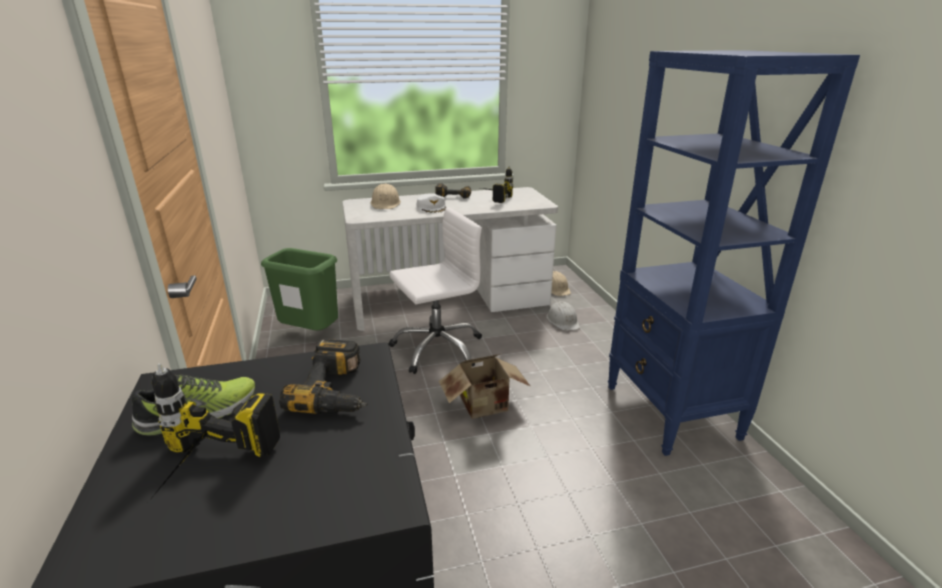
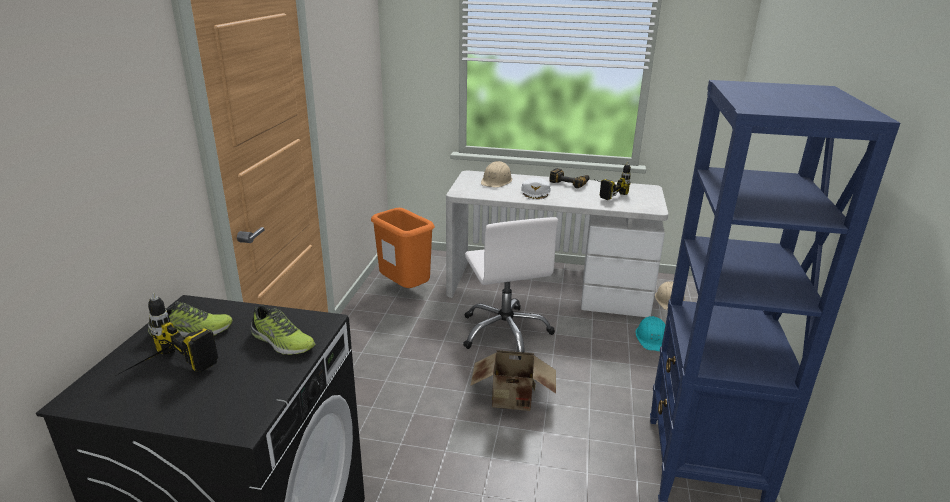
camera: 25 degrees right, 0 degrees up
green trash can [261,248,338,330] -> orange trash can [371,208,435,288]
power drill [279,339,367,414] -> shoe [251,305,315,355]
white office chair [389,207,482,374] -> white office chair turned 75 degrees clockwise [463,217,558,360]
white hard hat [546,301,580,331] -> turquoise hard hat [635,316,665,351]

